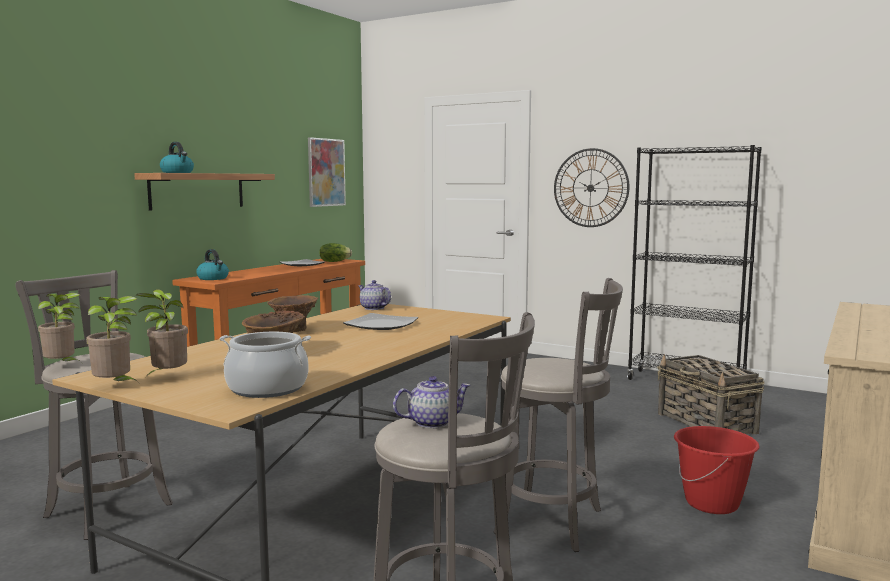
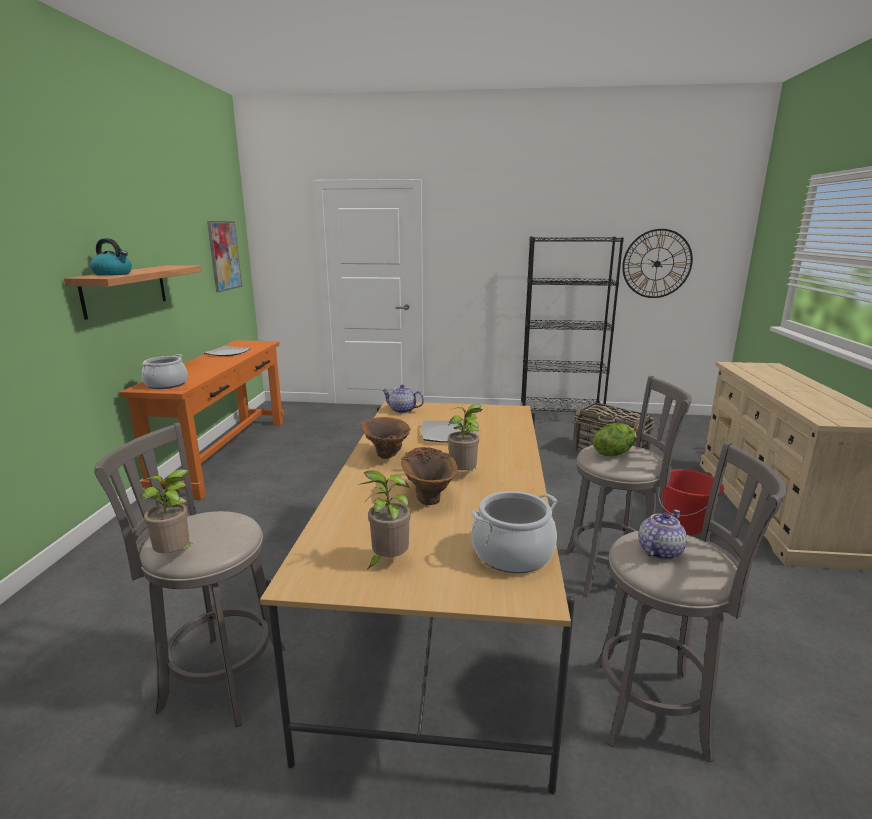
camera: 25 degrees left, 10 degrees up
potted plant [86,296,139,383] -> potted plant moved to [448,404,483,470]
kettle [196,249,229,280] -> cooking pot [141,354,188,389]
lettuce [319,243,352,262] -> lettuce moved to [593,423,636,457]
wall clock [554,148,629,227] -> wall clock moved to [622,229,693,298]

